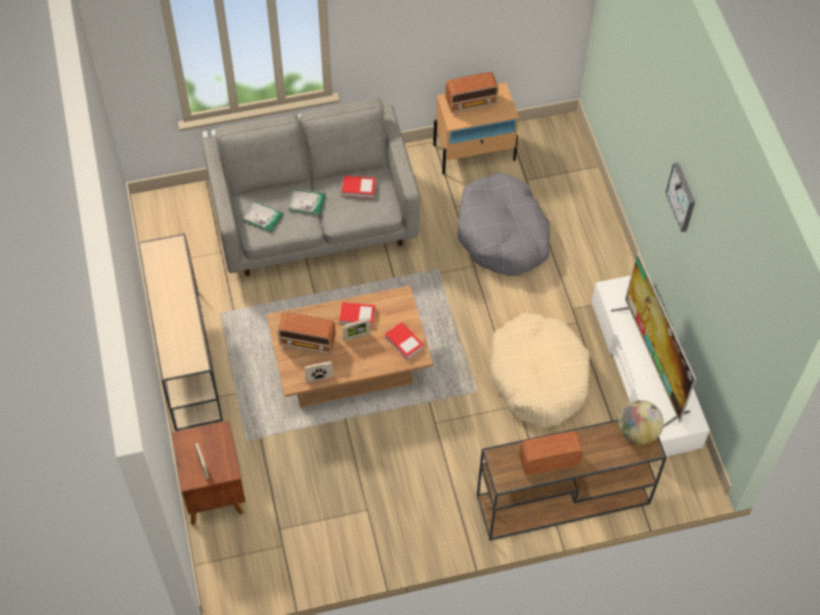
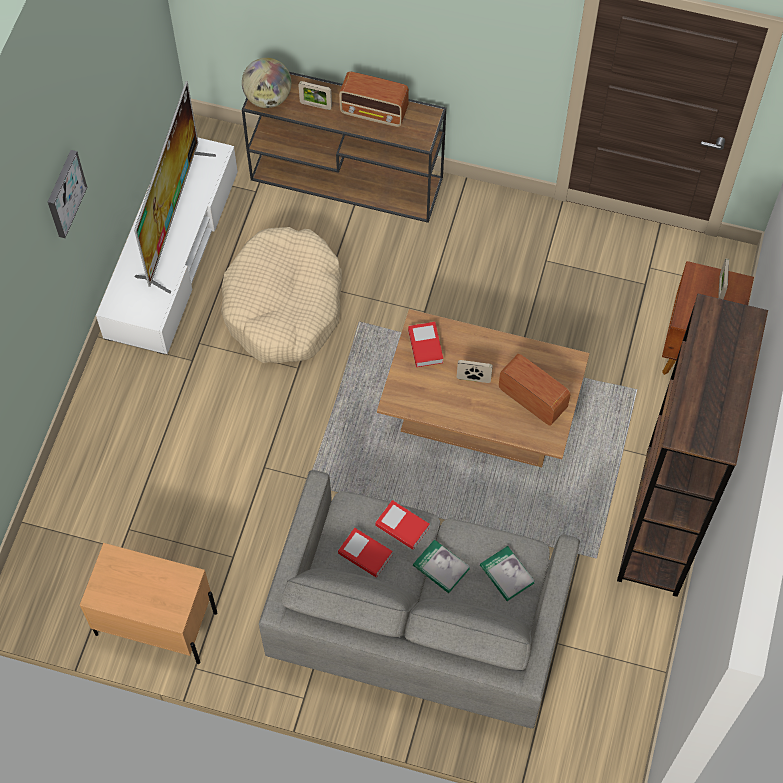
camera: 150 degrees left, 5 degrees up
beige console table [137,233,223,431] -> brown bookcase [617,293,768,597]
picture frame [304,361,333,382] -> picture frame moved to [298,81,332,110]
book [339,302,375,327] -> book moved to [375,500,429,550]
radio [445,72,499,113] -> none
grey dog bed [457,173,550,276] -> none

